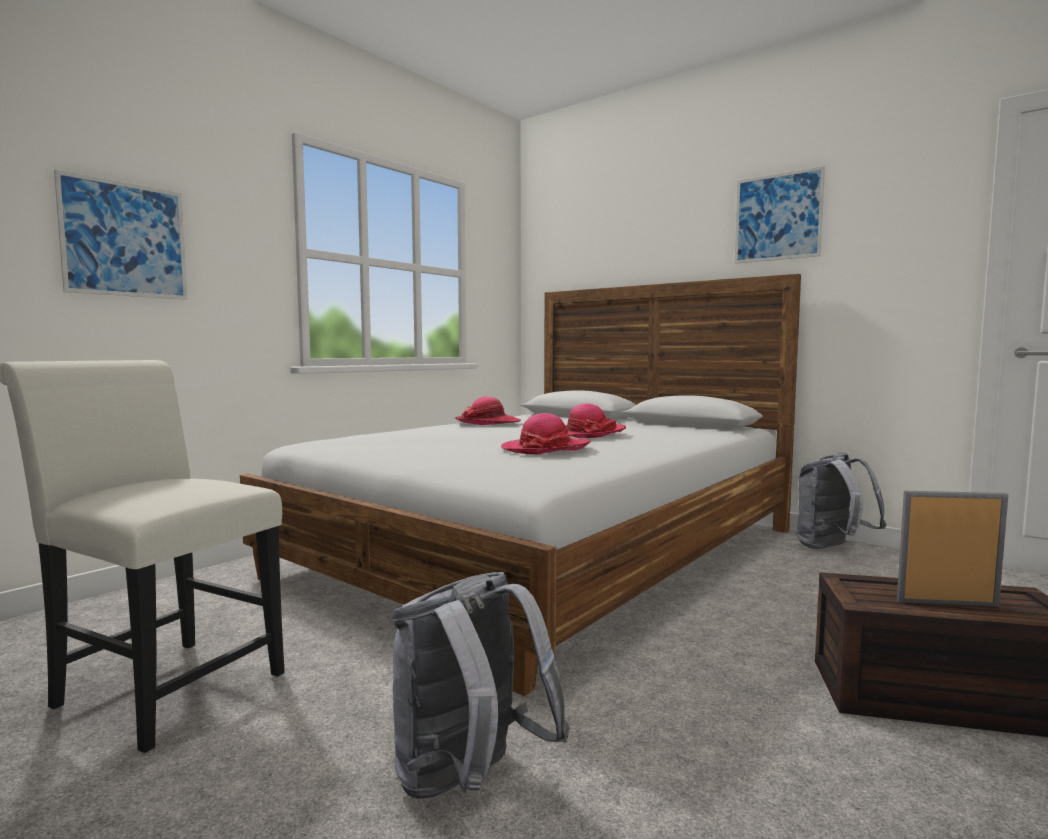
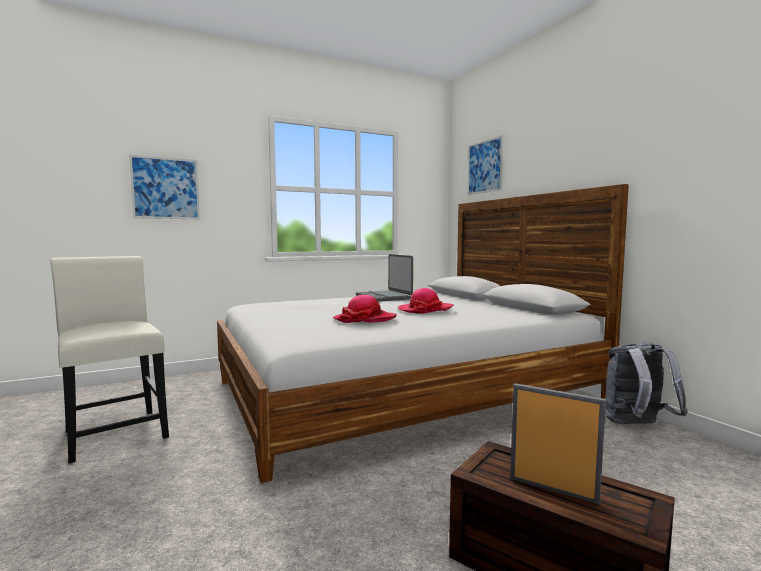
camera: 25 degrees right, 0 degrees up
grey backpack [392,572,570,799] -> none
hat [455,396,521,425] -> laptop [356,254,413,302]
picture [735,166,825,264] -> picture moved to [468,135,503,195]

